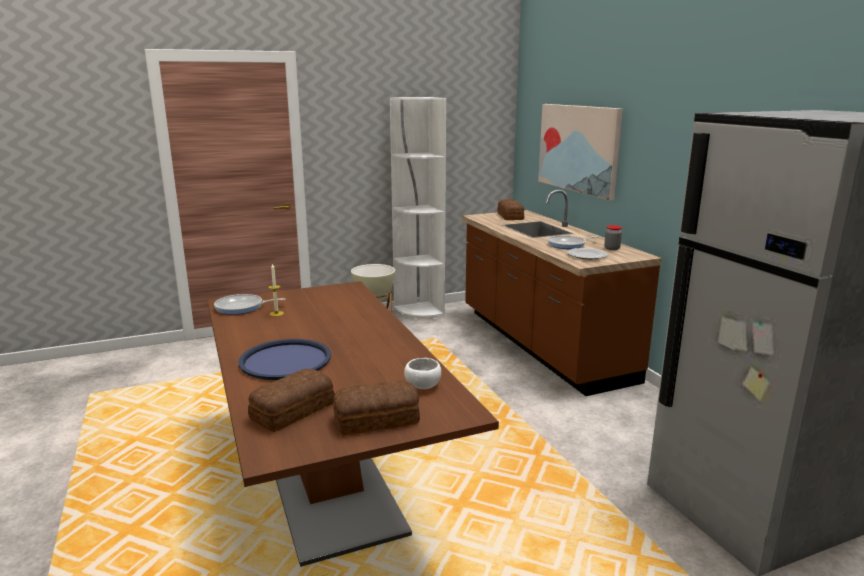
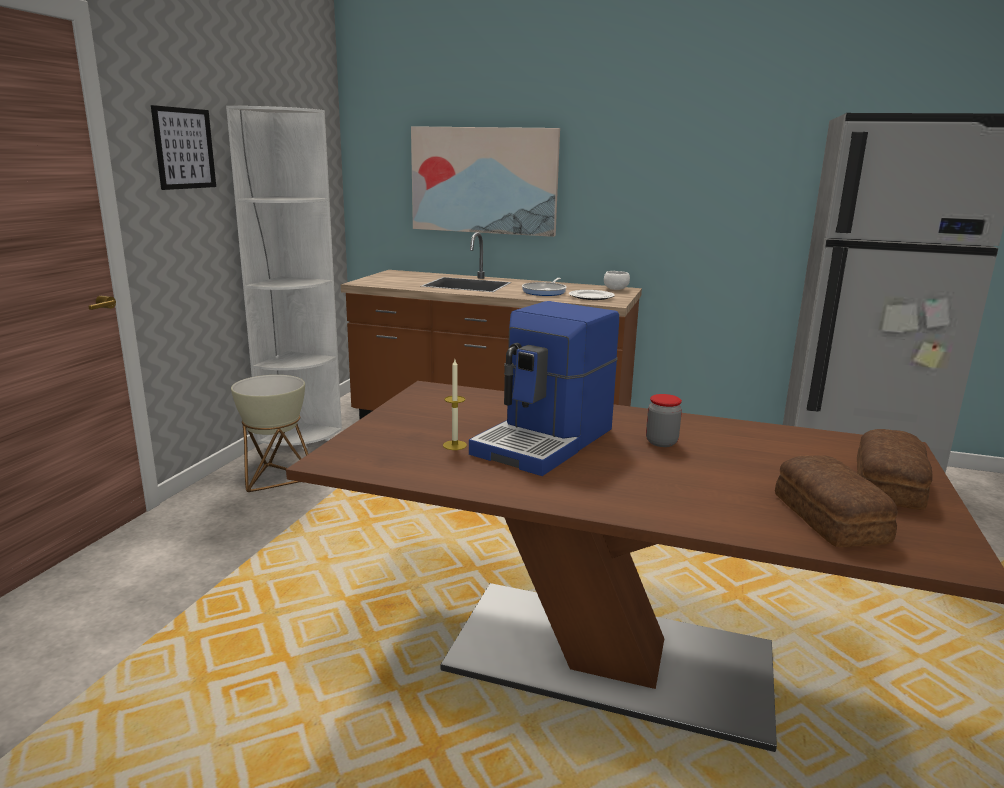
camera: 50 degrees left, 0 degrees up
frying pan [214,294,285,315] -> none
blue tray [238,339,331,380] -> none
white bowl [404,358,441,389] -> white bowl moved to [604,271,630,290]
bread [497,199,524,220] -> none
jar [604,225,622,250] -> jar moved to [646,394,682,447]
none -> picture [151,105,216,190]
none -> coffee machine [469,301,619,476]

